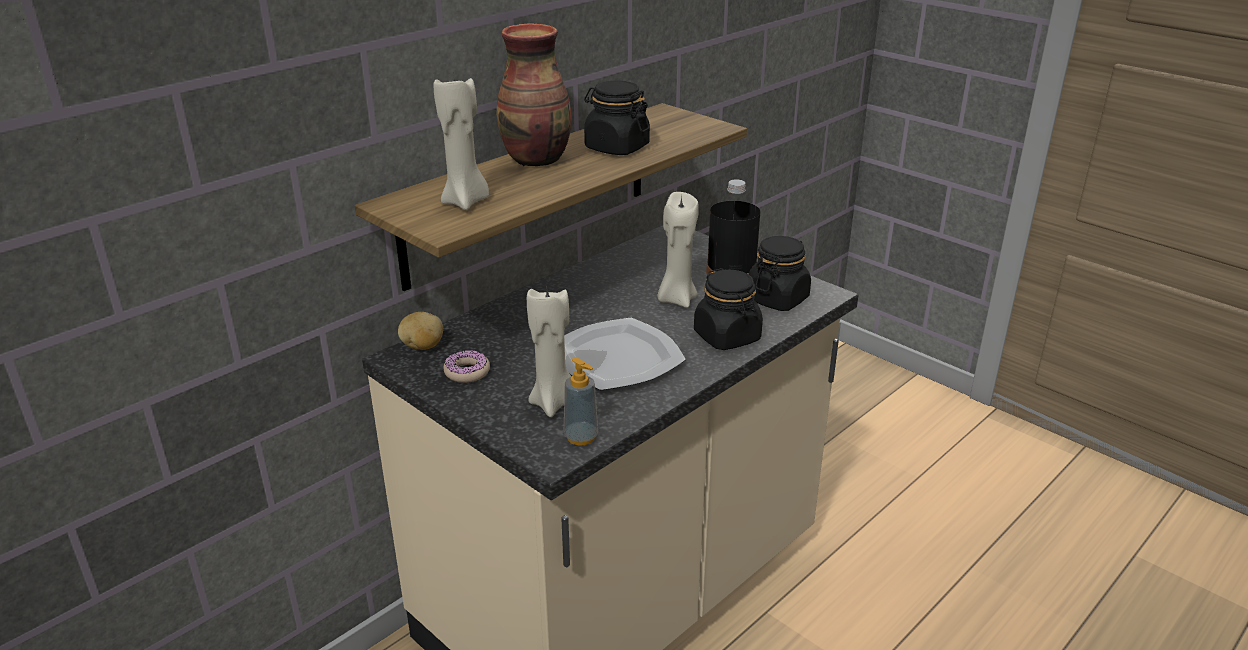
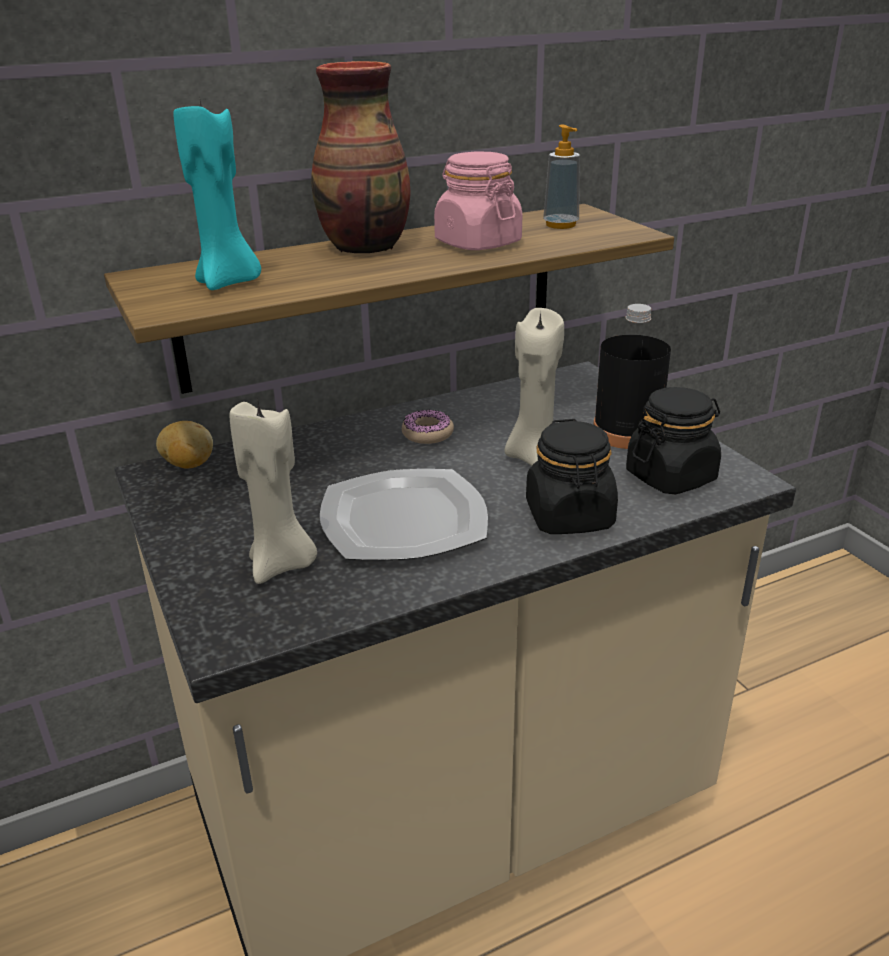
camera: 20 degrees right, 0 degrees up
beige candle [434,75,489,210] -> turquoise candle [173,96,261,290]
donut [444,350,490,383] -> donut moved to [402,410,454,444]
soap dispenser [564,357,598,446] -> soap dispenser moved to [543,124,580,229]
black jar [584,81,650,155] -> pink jar [434,151,522,250]

